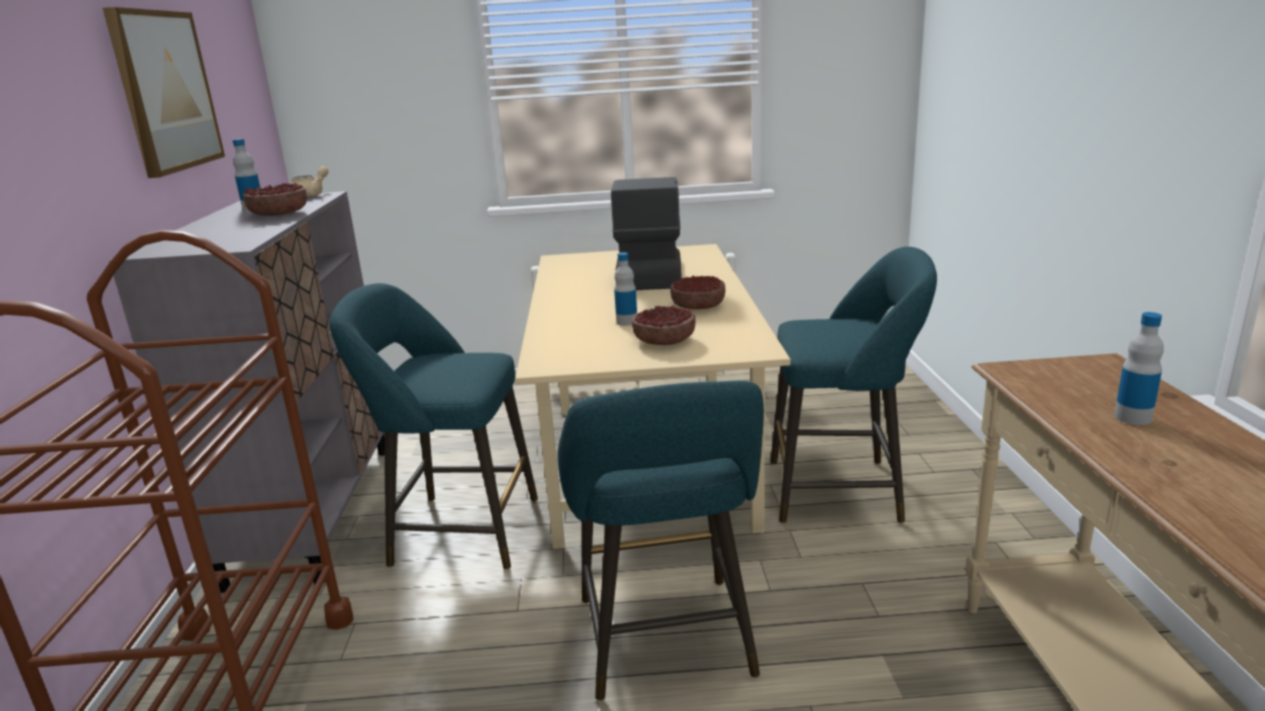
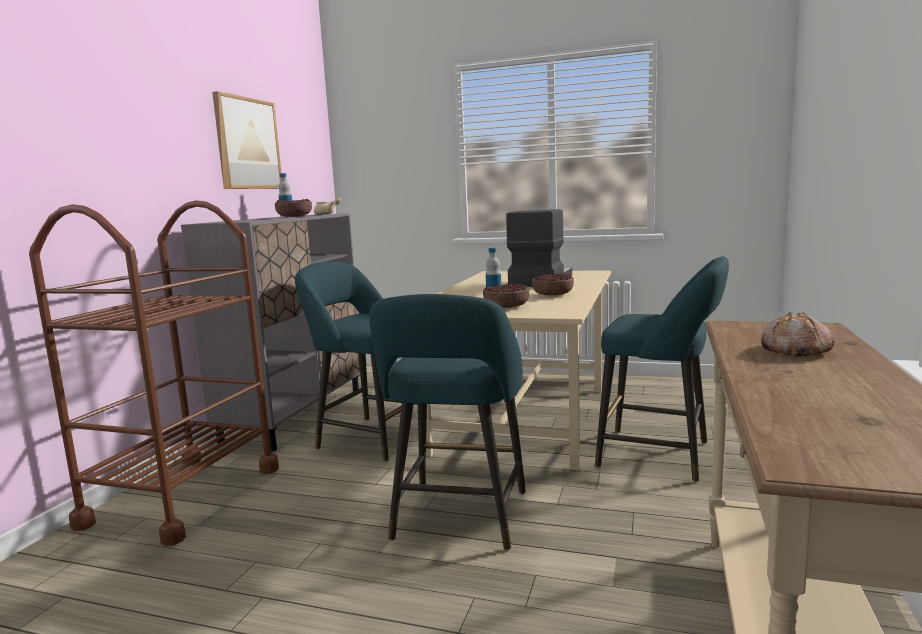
camera: 20 degrees right, 10 degrees down
bottle [1114,312,1164,425] -> bread [761,312,834,357]

